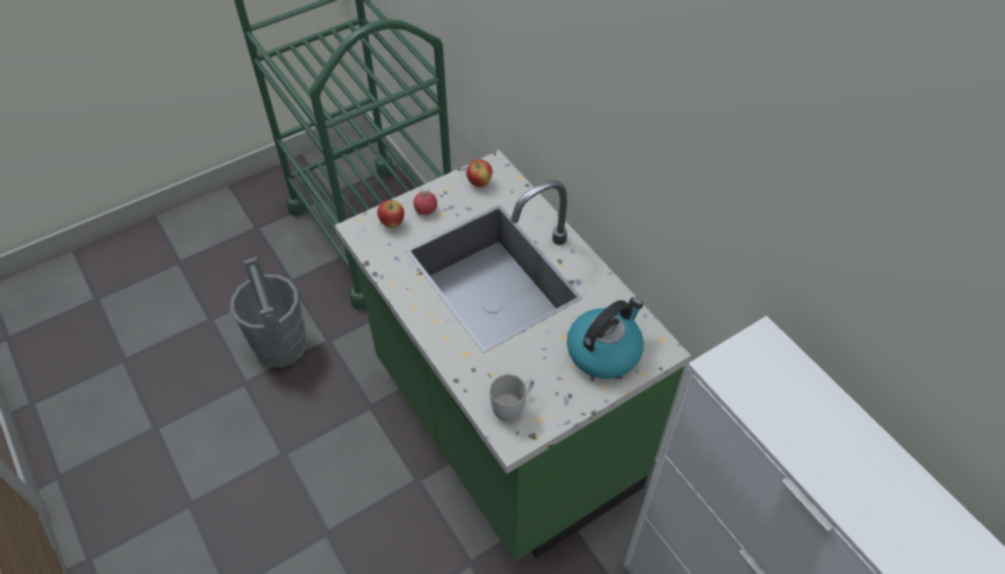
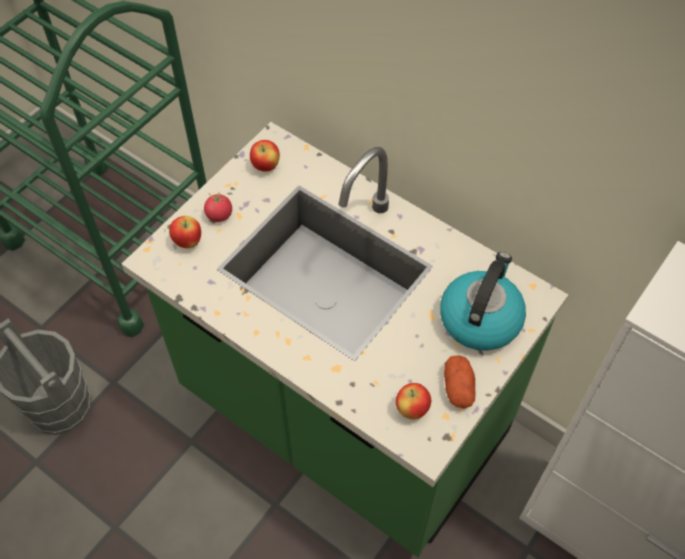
camera: 20 degrees left, 5 degrees up
white mug [490,374,534,422] -> apple [396,383,431,420]
none -> potato [444,355,475,409]

